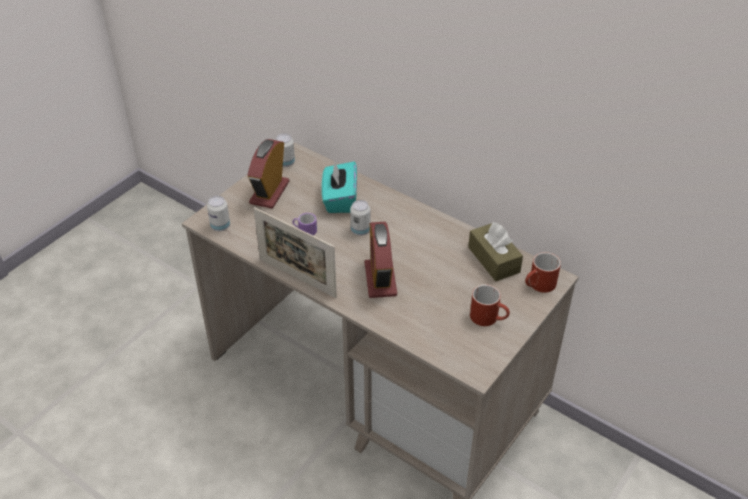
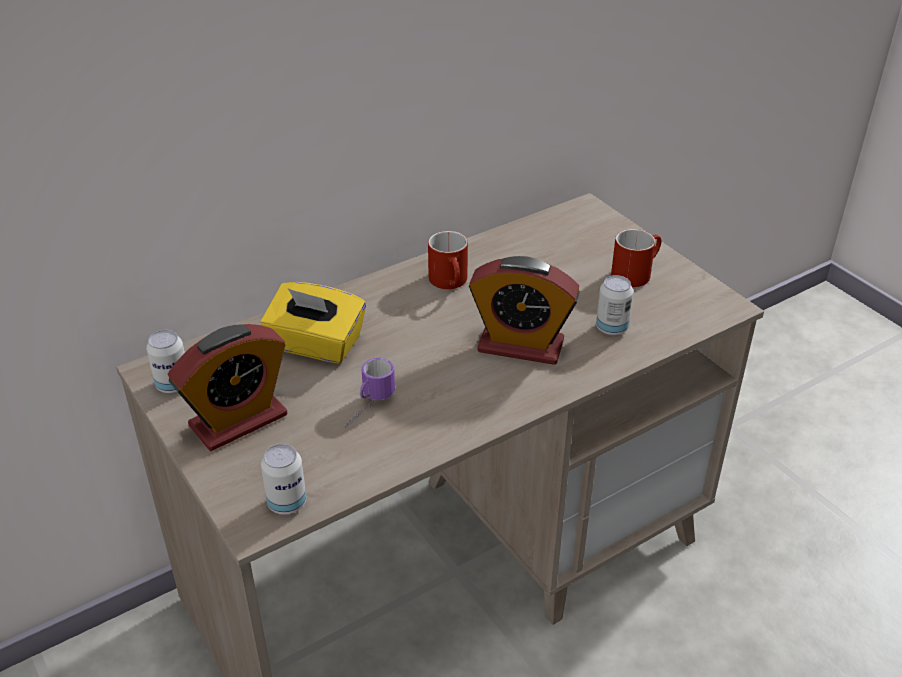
camera: 70 degrees left, 5 degrees down
alarm clock [247,139,289,209] -> alarm clock turned 75 degrees counterclockwise [168,324,287,451]
picture frame [254,207,337,298] -> none
turquoise tissue box [322,160,357,213] -> yellow tissue box [261,282,366,364]
can [350,200,370,236] -> can moved to [596,275,633,336]
brown tissue box [468,222,523,281] -> none
red mug [525,252,561,293] -> red mug moved to [428,231,468,289]

